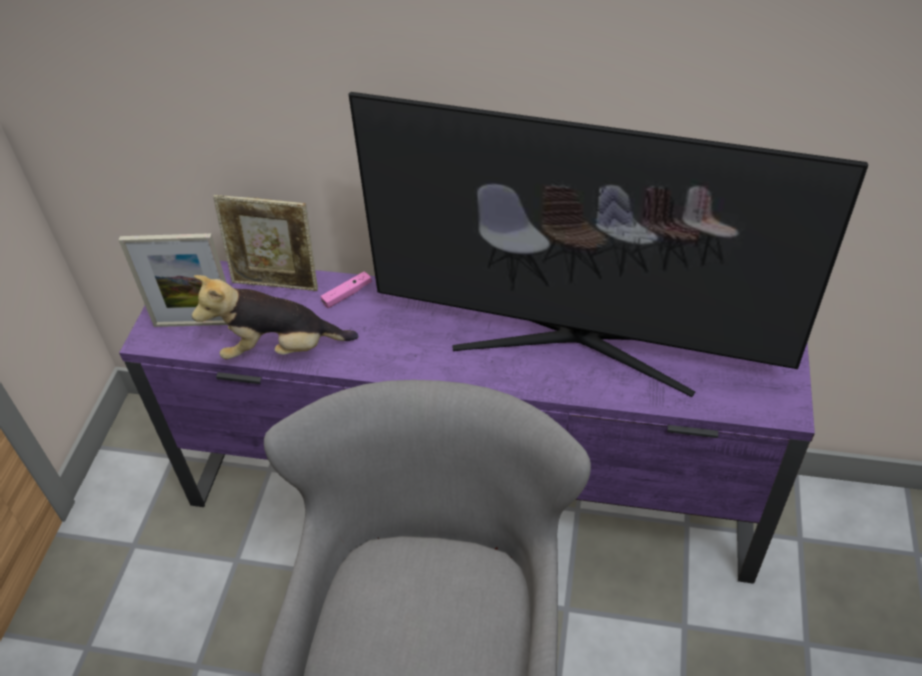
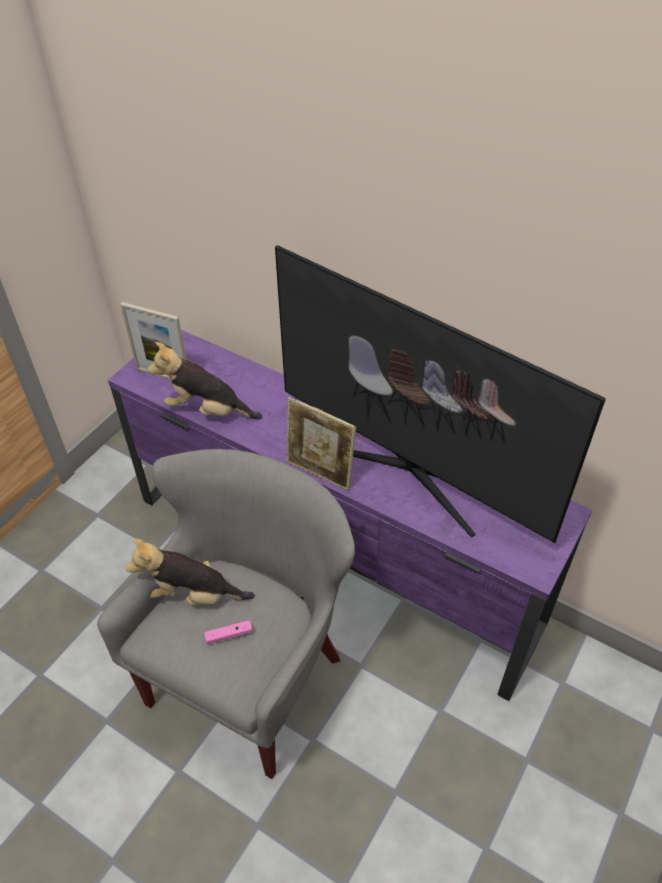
camera: 20 degrees right, 0 degrees up
picture frame [213,195,318,291] -> picture frame moved to [286,397,356,491]
pink game controller [320,271,372,308] -> pink game controller moved to [204,620,252,644]
none -> plush toy [126,538,255,605]

